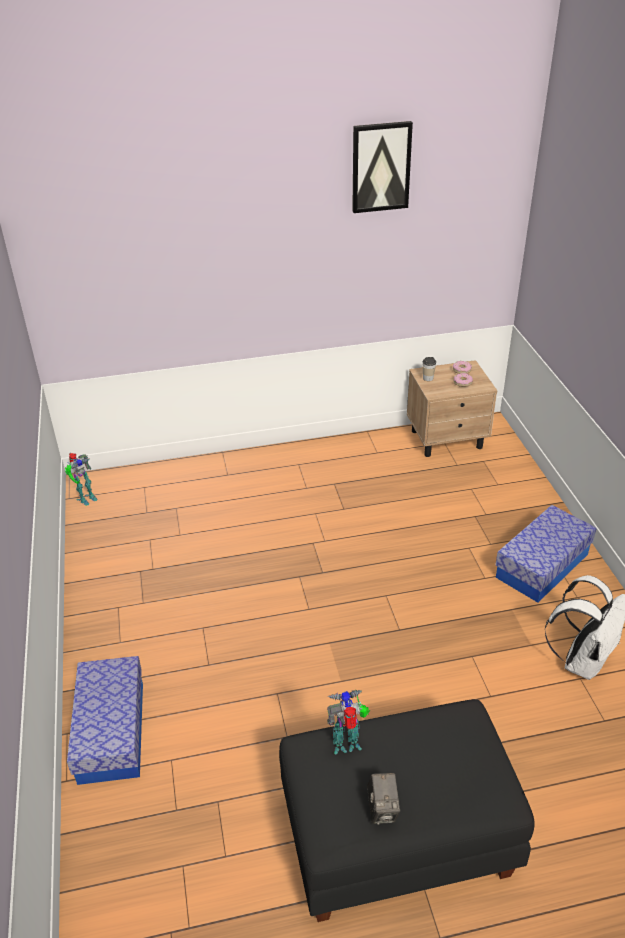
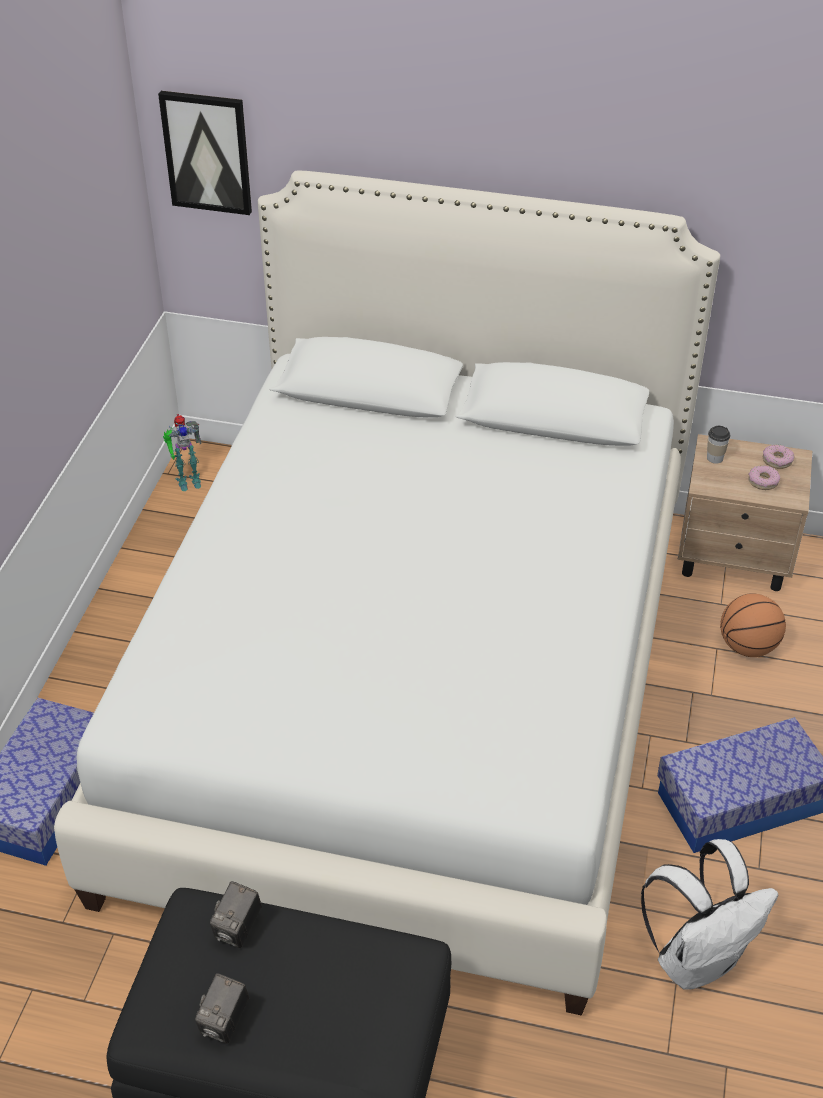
camera: 25 degrees right, 5 degrees up
toy robot [327,690,370,755] -> camera [210,881,262,948]
picture [352,121,413,213] -> picture moved to [158,91,252,215]
none -> white bed [54,171,720,1016]
none -> basketball [720,593,786,657]

